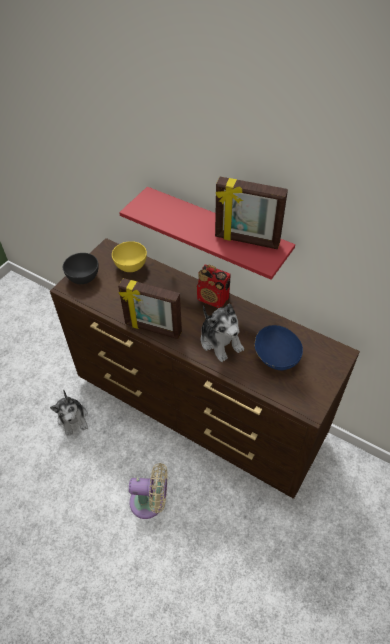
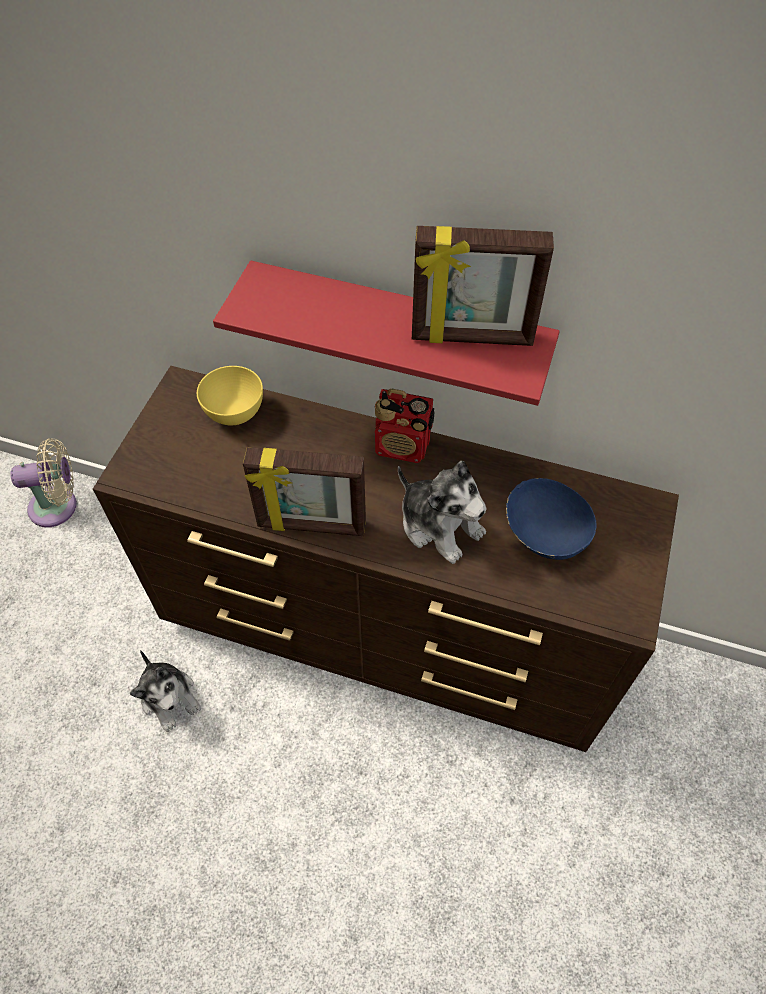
camera: 15 degrees left, 5 degrees up
grey bowl [63,253,99,284] -> none
beige fan [129,463,168,519] -> beige fan moved to [11,438,77,527]

